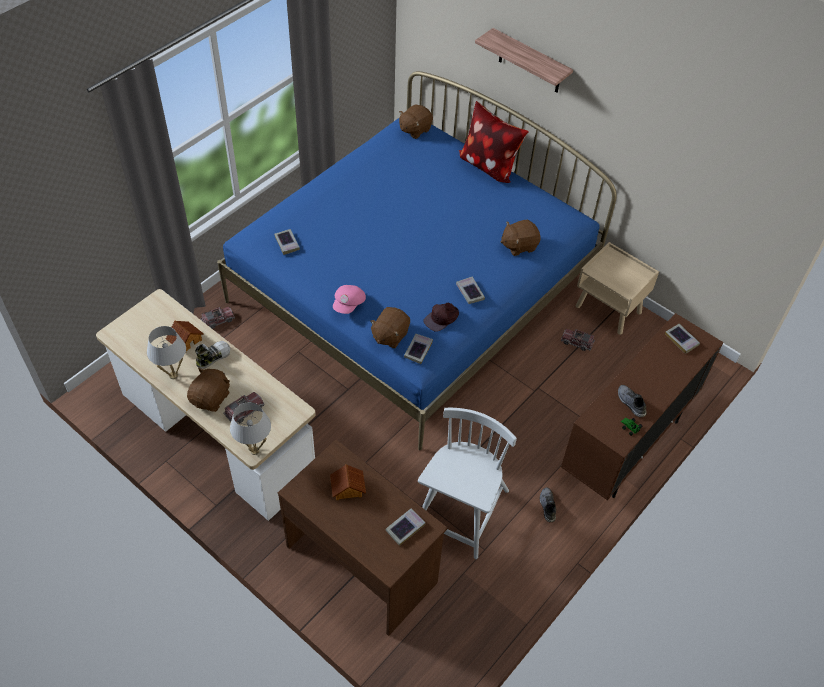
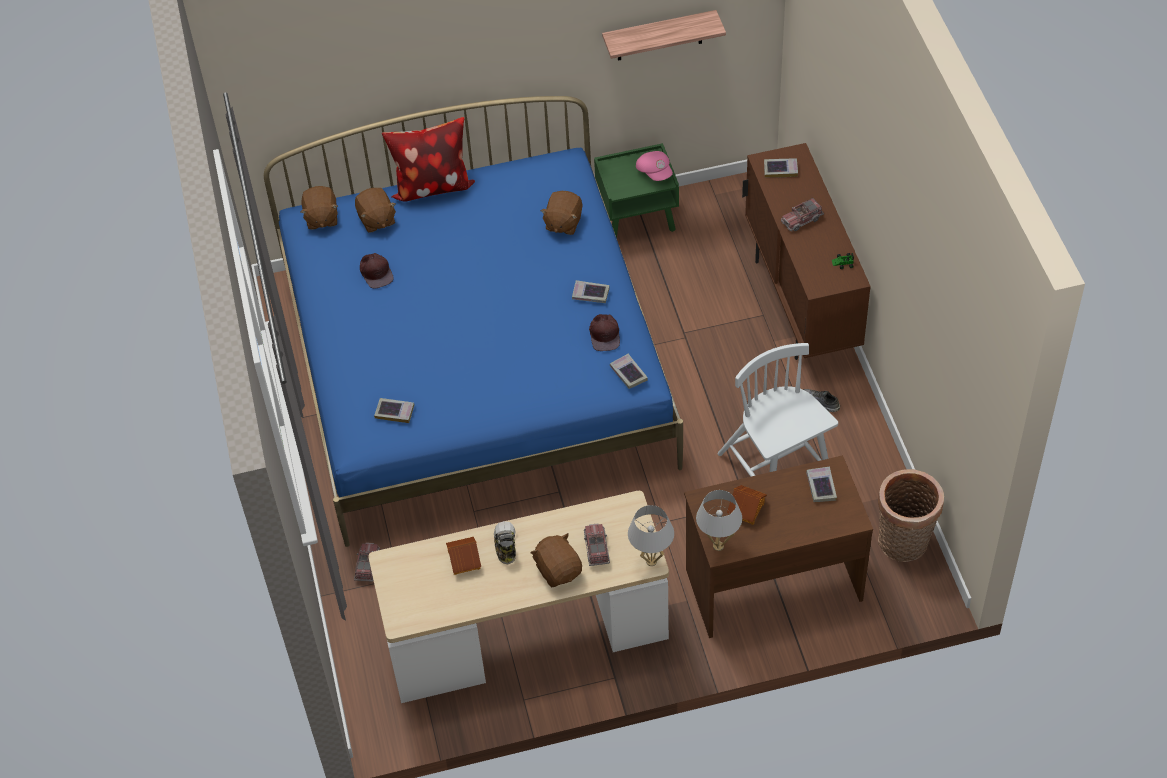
camera: 50 degrees left, 0 degrees up
white table lamp [147,326,186,379] -> white table lamp moved to [696,490,742,551]
pink cap [333,285,366,314] -> pink cap moved to [636,151,673,181]
brown plush toy [370,307,410,348] -> brown plush toy moved to [355,188,396,233]
shelf [475,28,573,93] -> shelf moved to [602,10,726,61]
toy truck [561,329,595,351] -> toy truck moved to [781,198,824,232]
beige nightstand [576,242,659,335] -> green nightstand [594,143,679,238]
grey shoe [618,385,647,417] -> none
none -> brown cap [360,253,394,289]
none -> basket [878,469,944,562]

